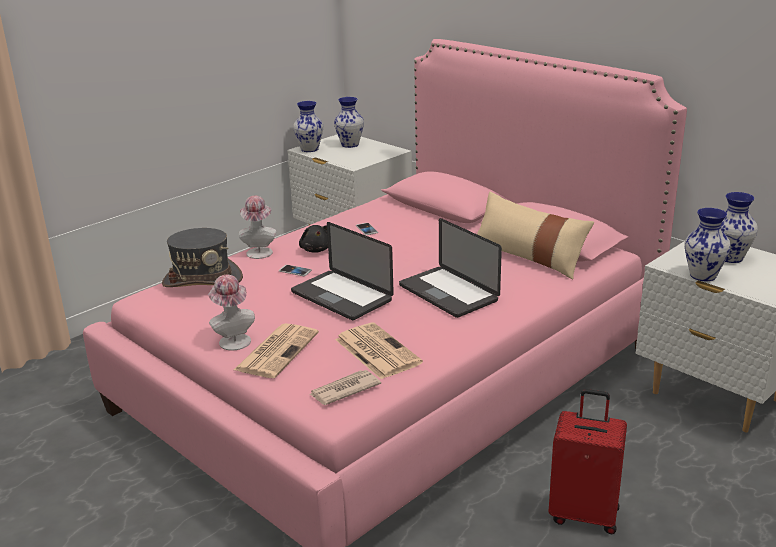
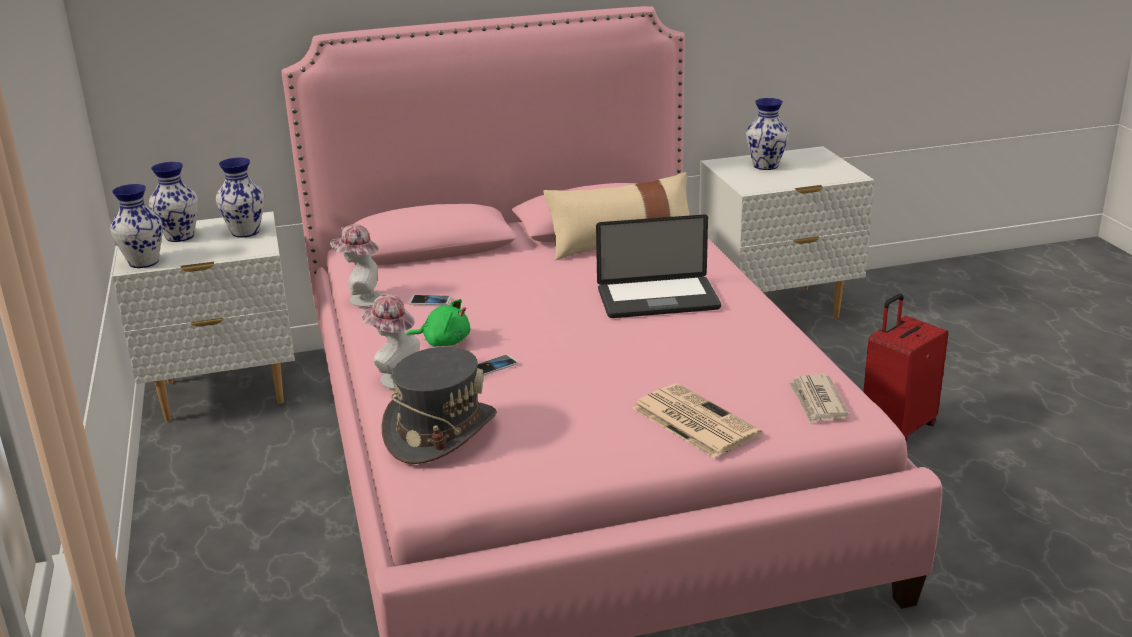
camera: 60 degrees left, 0 degrees up
hat [208,275,255,350] -> hat moved to [330,224,384,307]
laptop [291,222,394,320] -> none
black plush toy [299,225,328,253] -> green plush toy [406,299,470,347]
newspaper [335,323,423,379] -> none
vase [685,208,731,281] -> vase moved to [216,158,264,238]

